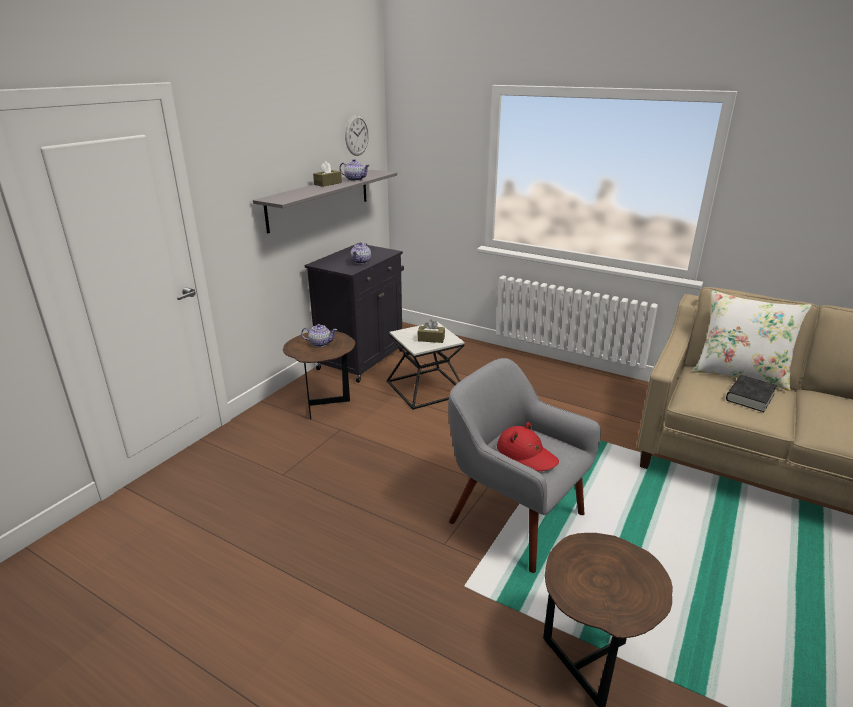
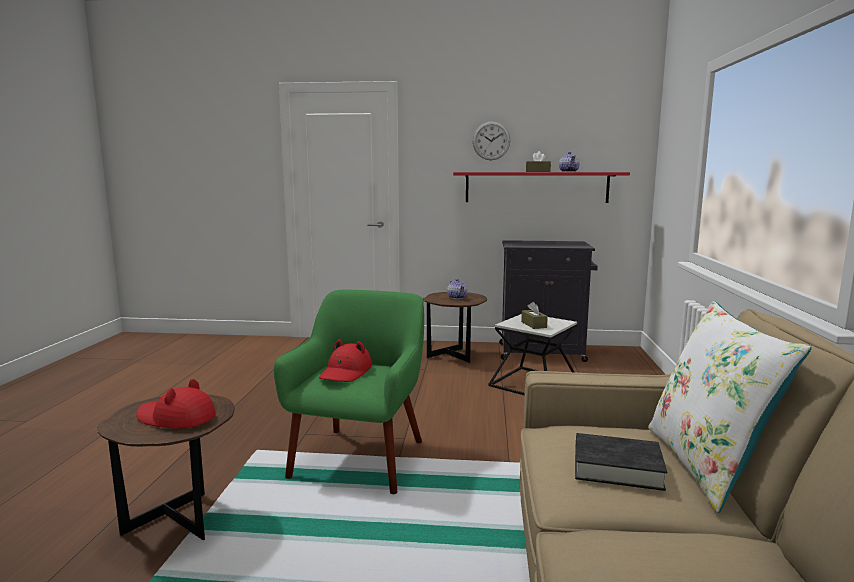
camera: 65 degrees right, 15 degrees down
grey shelf [253,170,397,234] -> red shelf [453,172,630,203]
wall clock [345,115,369,156] -> wall clock moved to [473,121,511,160]
teapot [350,242,371,264] -> none
grey armchair [448,358,601,573] -> green armchair [274,290,424,494]
none -> red hat [136,379,216,428]

